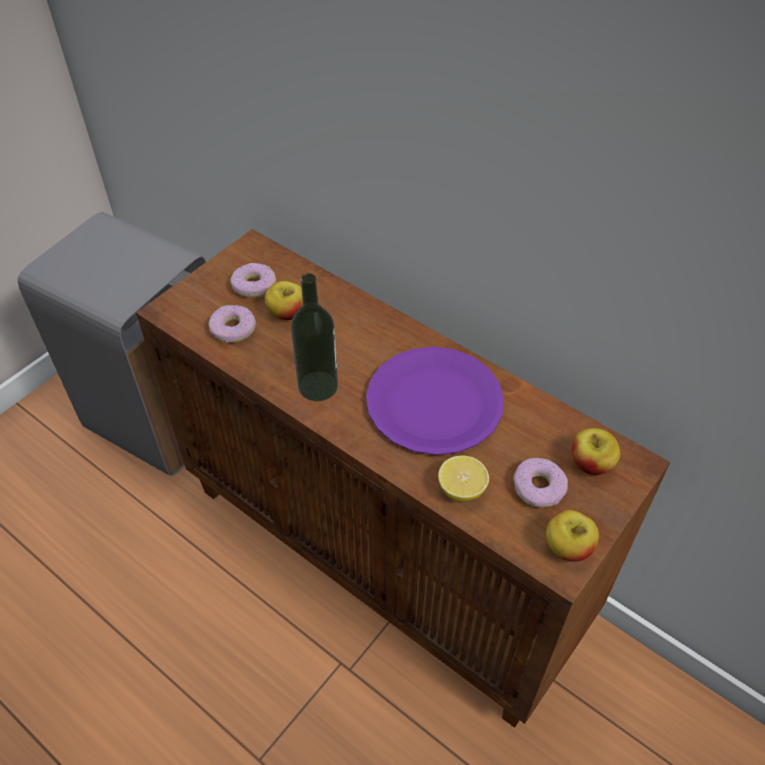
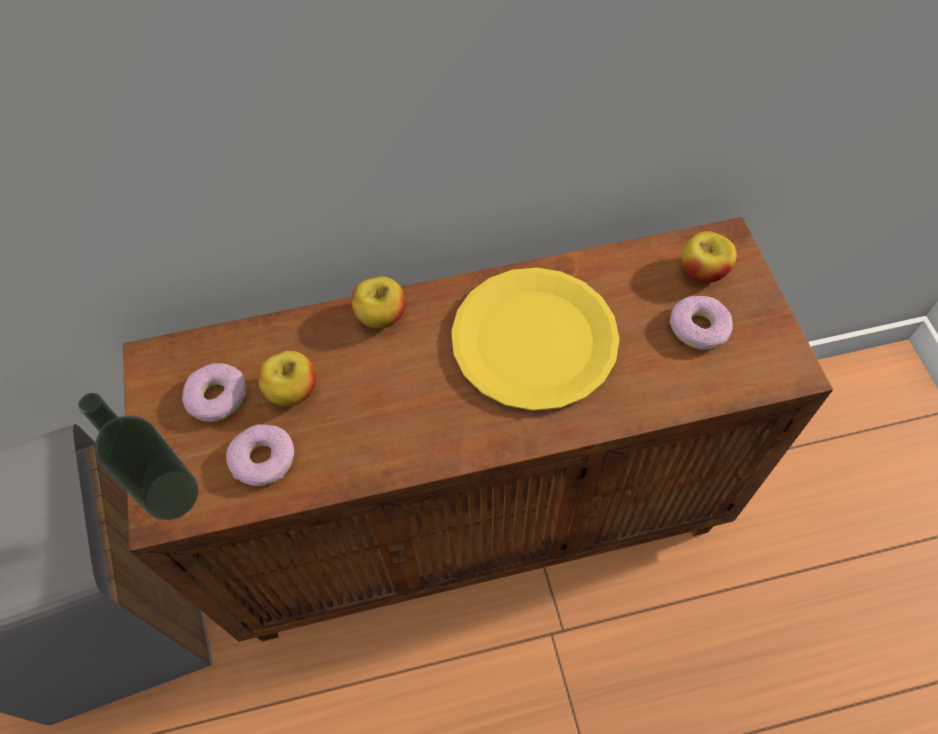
camera: 50 degrees left, 10 degrees up
bottle [291,273,338,401] -> bottle moved to [78,393,198,520]
purple plate [366,347,504,455] -> yellow plate [451,268,620,411]
lemon [438,455,489,502] -> none
apple [546,510,599,562] -> apple moved to [352,276,405,329]

